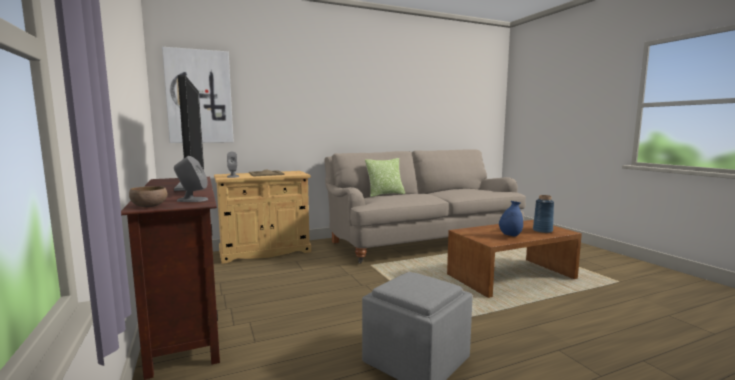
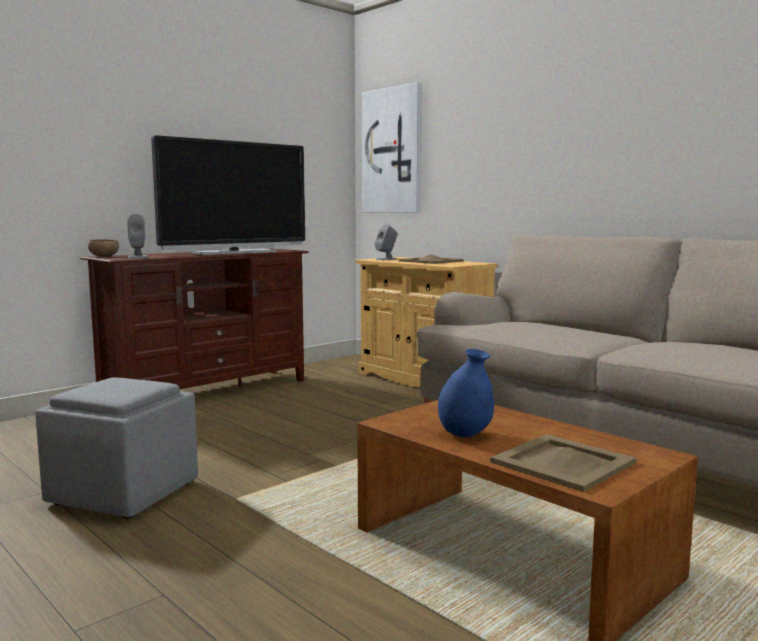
camera: 70 degrees right, 0 degrees up
pillow [365,158,405,197] -> none
blue vase [533,195,554,233] -> beige tray [490,434,636,492]

